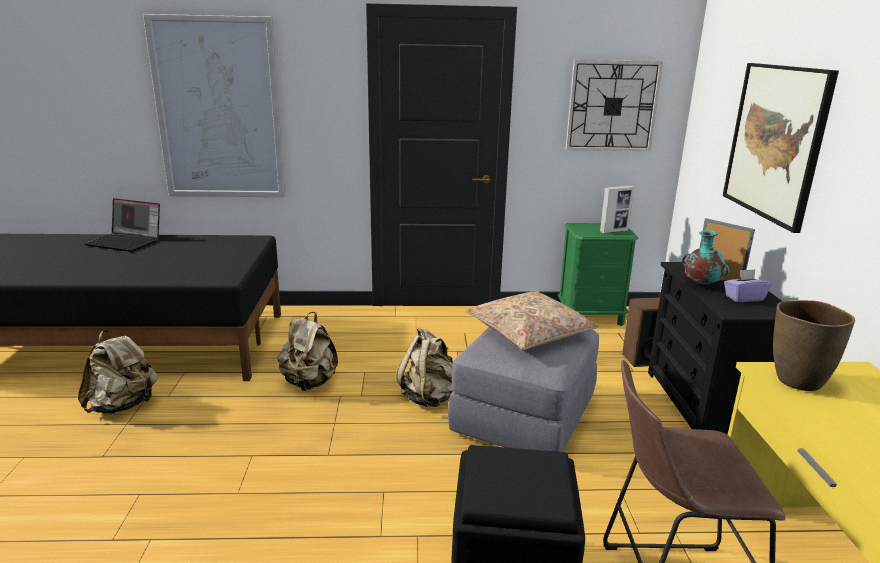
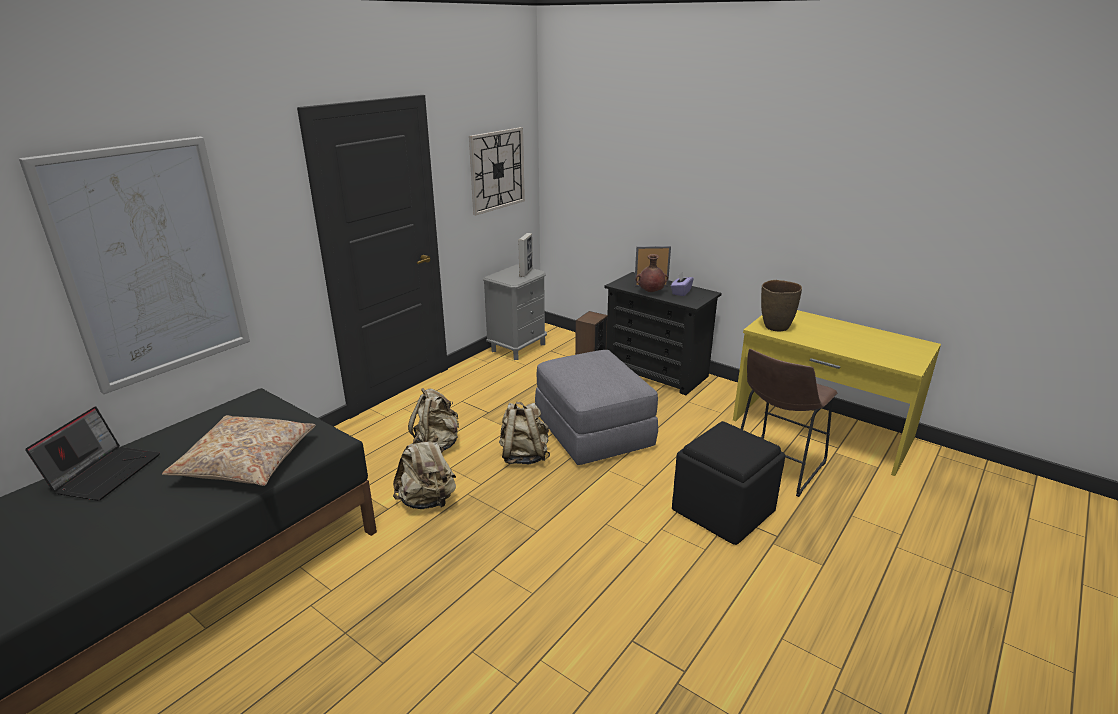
camera: 50 degrees left, 5 degrees up
beige backpack [78,330,158,414] -> beige backpack moved to [408,388,459,453]
laptop [84,198,160,252] -> laptop turned 45 degrees counterclockwise [25,406,160,501]
beige pillow [465,291,599,350] -> beige pillow moved to [162,415,316,486]
green nightstand [558,223,639,326] -> grey nightstand [483,264,547,360]
turquoise vase [682,230,729,285] -> brown vase [635,254,668,292]
picture [723,63,839,233] -> none

